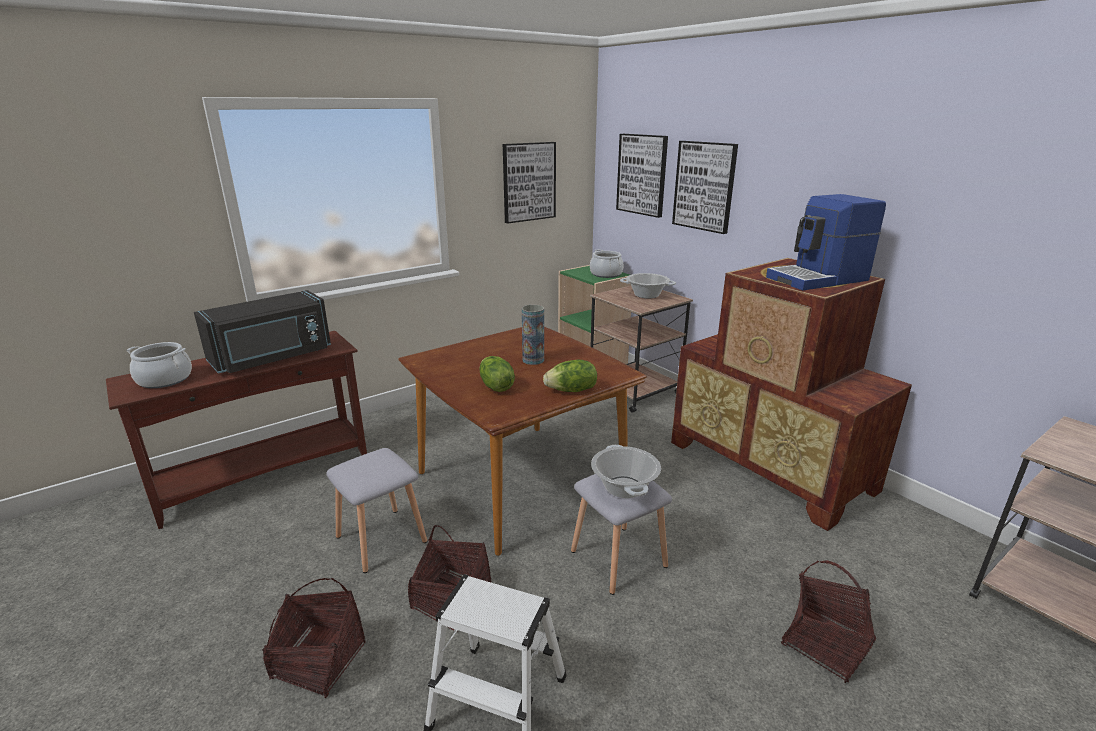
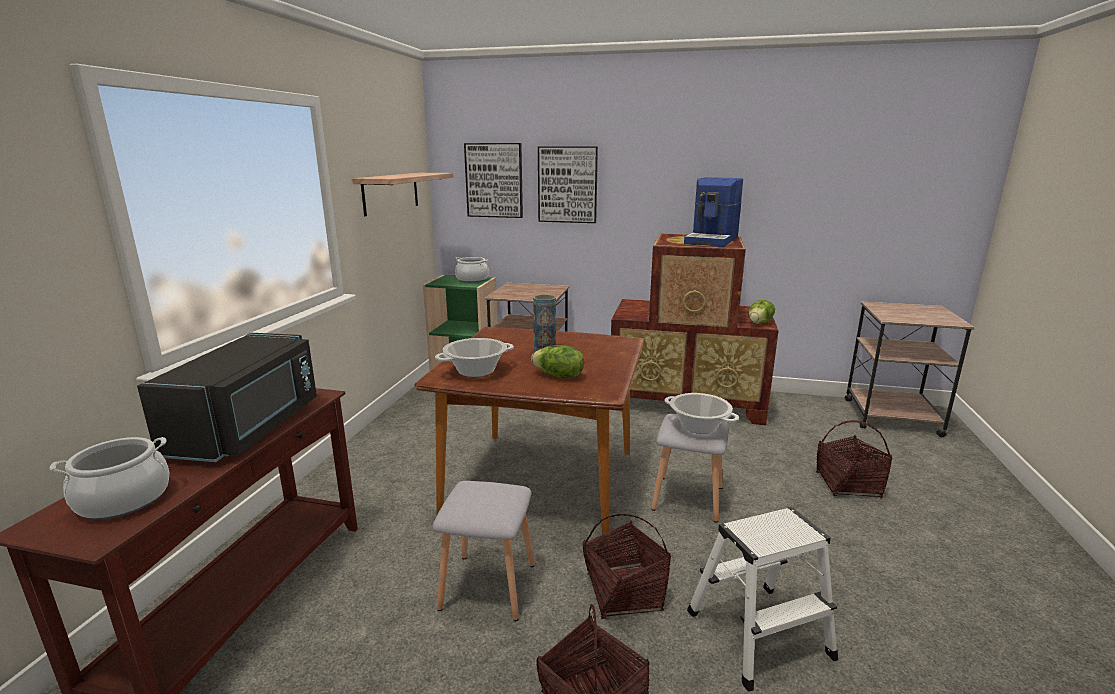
camera: 40 degrees left, 5 degrees down
picture [503,142,556,223] -> shelf [352,173,453,216]
lettuce [543,360,597,392] -> lettuce moved to [748,300,775,324]
cooking pot [620,273,676,298] -> cooking pot moved to [435,338,514,377]

